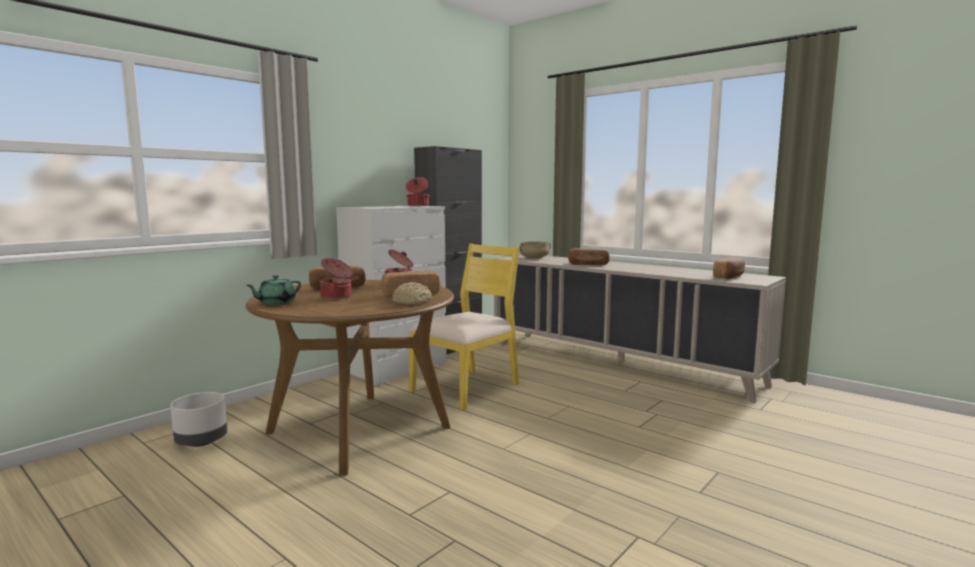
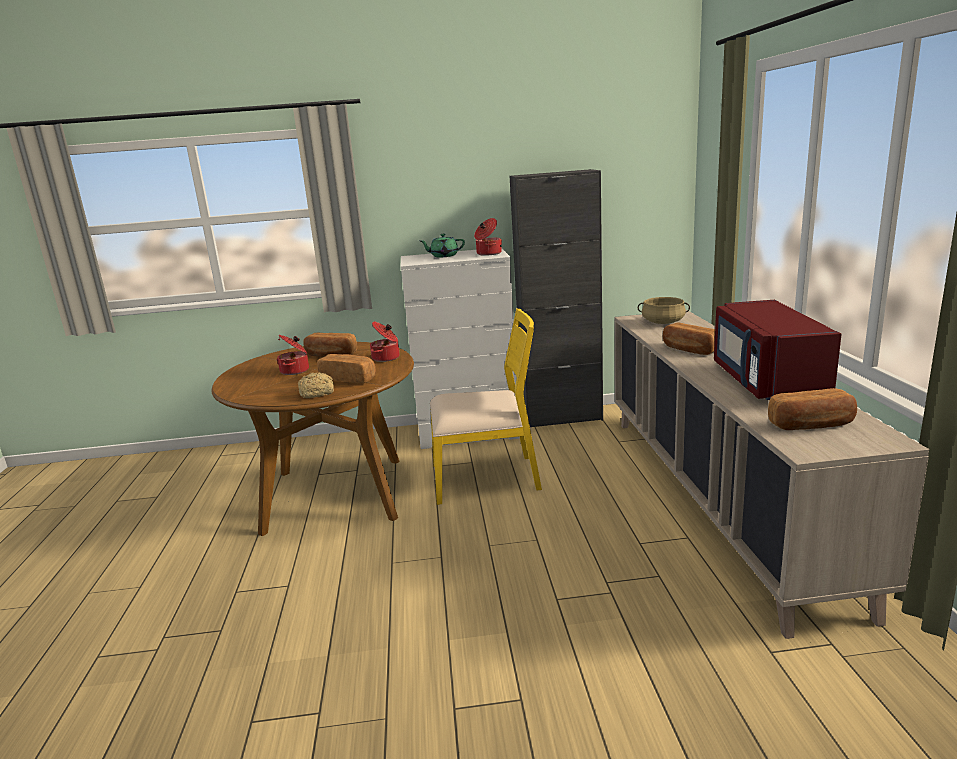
camera: 45 degrees right, 10 degrees up
grey planter [170,392,227,447] -> none
green teapot [246,275,301,305] -> green teapot moved to [420,234,465,257]
none -> red microwave [714,300,841,400]

